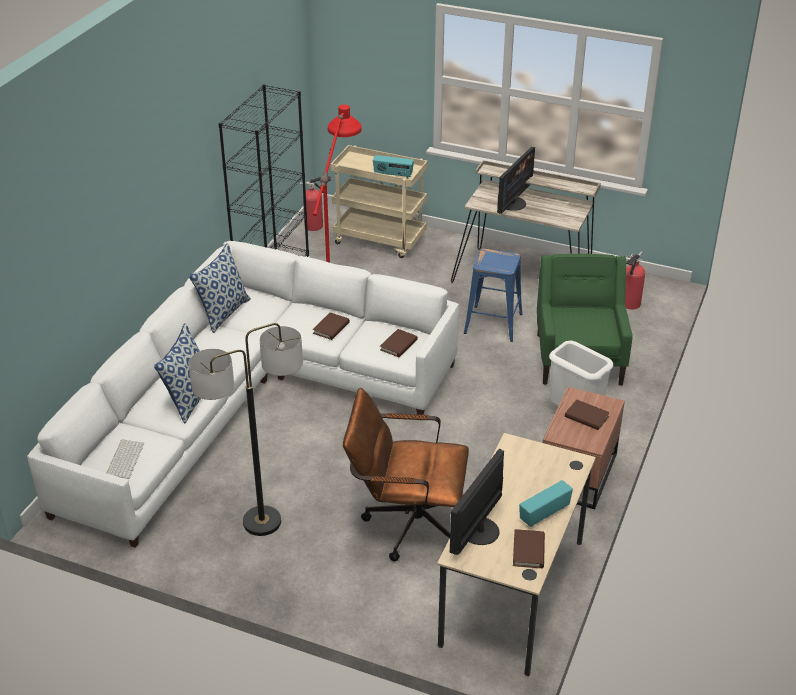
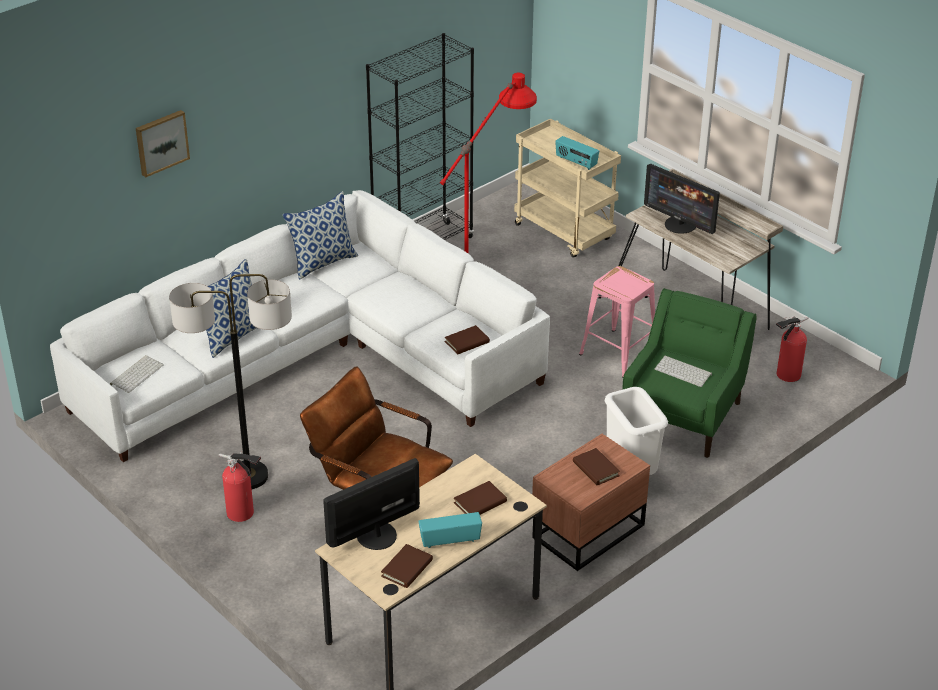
camera: 25 degrees right, 0 degrees up
fire extinguisher [300,176,331,231] -> fire extinguisher moved to [219,452,261,522]
brown book [313,312,350,340] -> brown book moved to [454,481,507,515]
blue stool [464,249,523,342] -> pink stool [579,266,655,377]
monitor [497,147,535,214] -> monitor turned 75 degrees clockwise [644,164,720,234]
none -> picture [136,110,190,177]
none -> keyboard [655,355,712,387]

